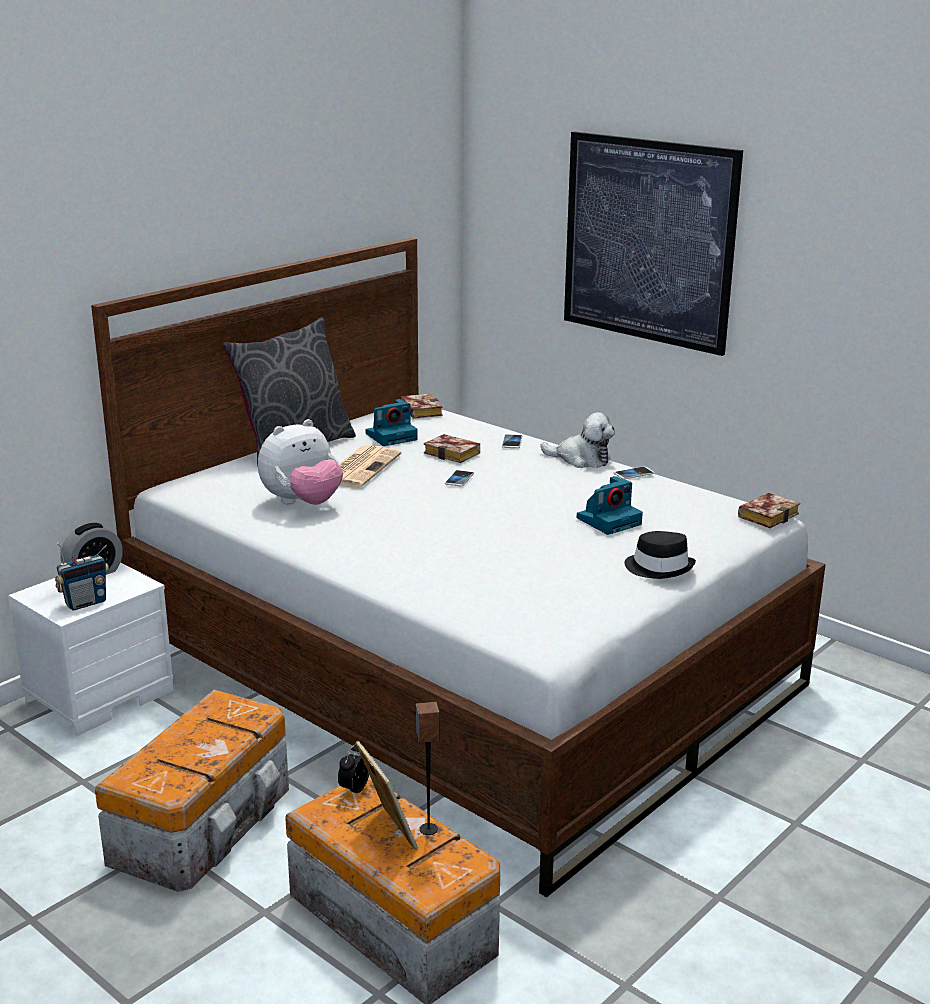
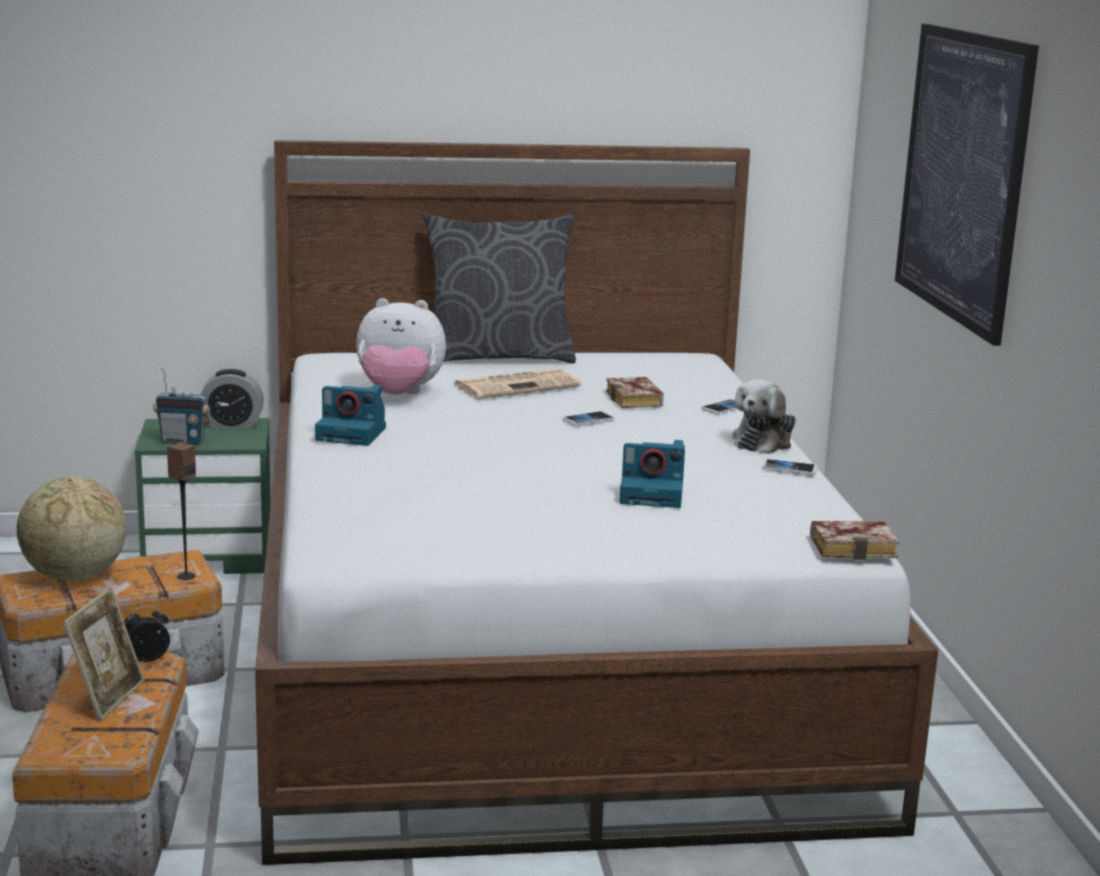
camera: 40 degrees right, 5 degrees down
white nightstand [8,563,173,736] -> green nightstand [135,418,271,574]
camera [365,399,418,446] -> camera moved to [315,385,386,446]
book [401,394,442,419] -> none
speaker [416,702,440,835] -> speaker moved to [167,442,196,580]
plush toy [540,412,615,468] -> plush toy turned 60 degrees clockwise [732,379,796,454]
black hat [624,531,696,579] -> none
none -> globe [17,476,126,581]

